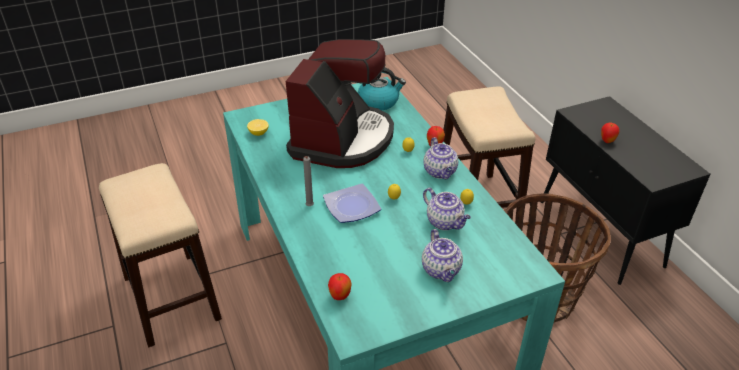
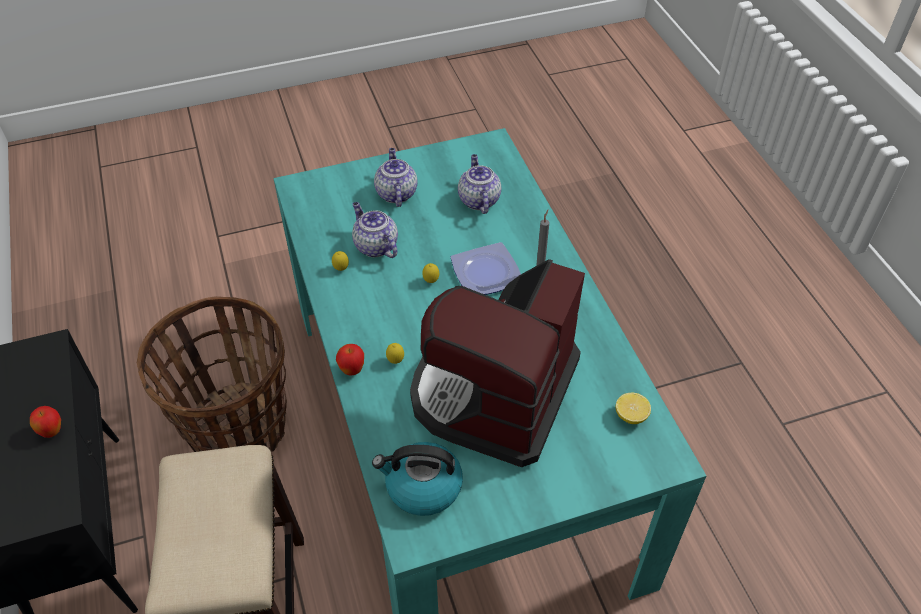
camera: 175 degrees left, 10 degrees up
stool [99,163,222,347] -> none
apple [328,273,352,300] -> none
teapot [423,137,458,179] -> teapot moved to [458,154,501,214]

